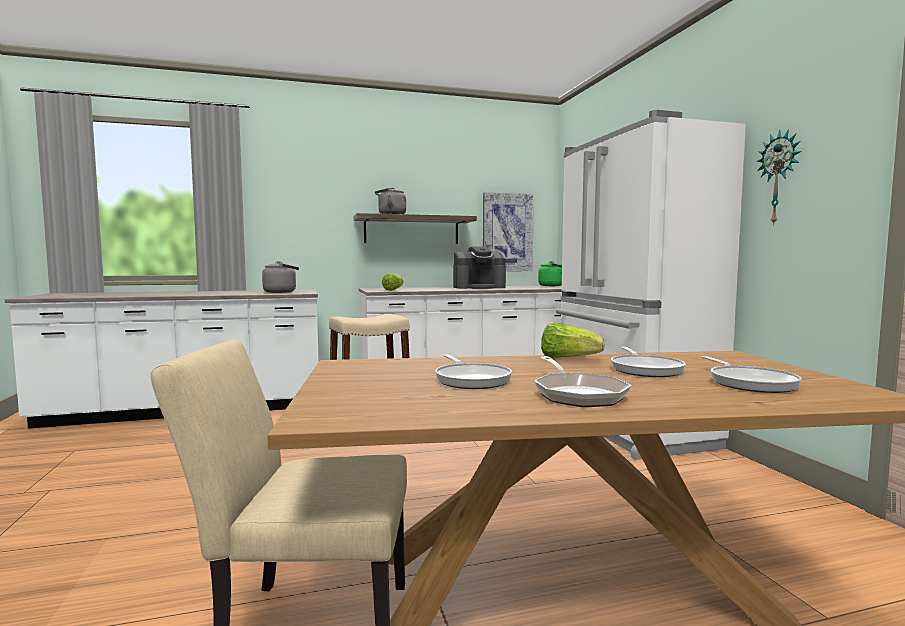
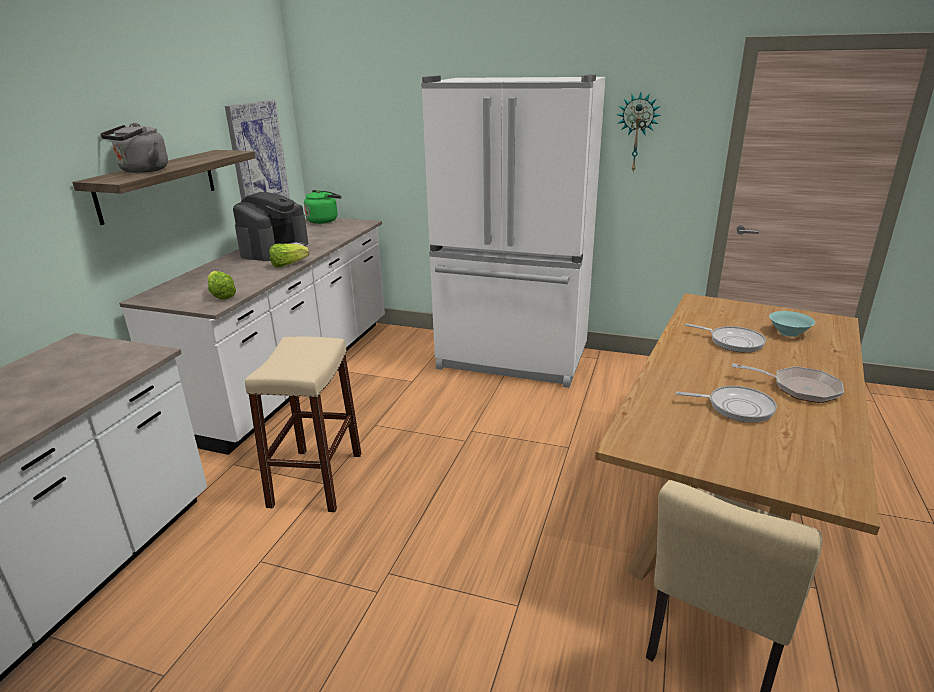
camera: 55 degrees left, 20 degrees up
grey kettle [262,261,299,293] -> none
lettuce [541,323,605,358] -> lettuce moved to [269,244,309,268]
frying pan [702,356,802,393] -> turquoise bowl [769,311,815,337]

